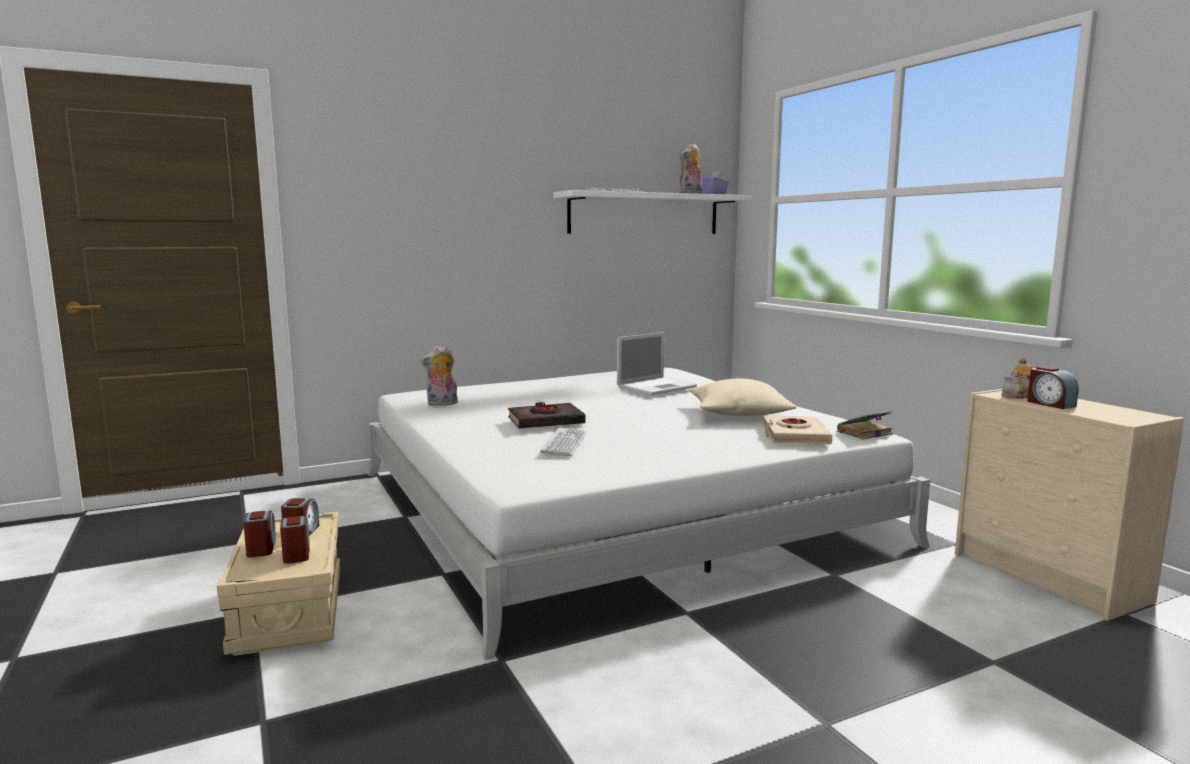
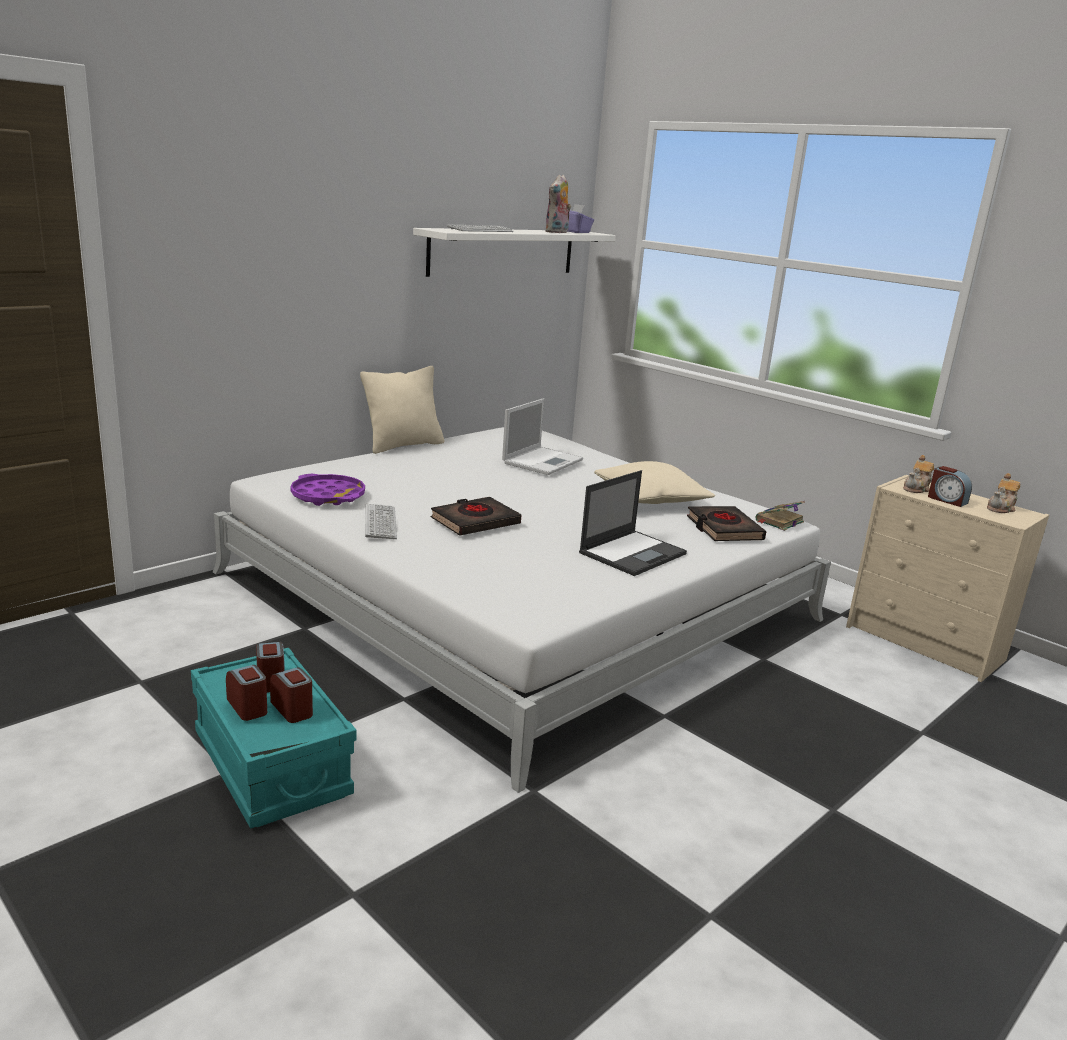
camera: 20 degrees left, 10 degrees up
beige storage box [217,512,340,656] -> turquoise storage box [191,648,357,828]
plush toy [420,345,458,406] -> purple tray [290,474,365,506]
keyboard [540,428,587,456] -> keyboard moved to [365,504,397,539]
beige book [763,415,832,444] -> black book [687,506,766,541]
none -> beige pillow [360,366,444,454]
none -> laptop [579,470,687,576]
none -> teapot [987,473,1020,513]

